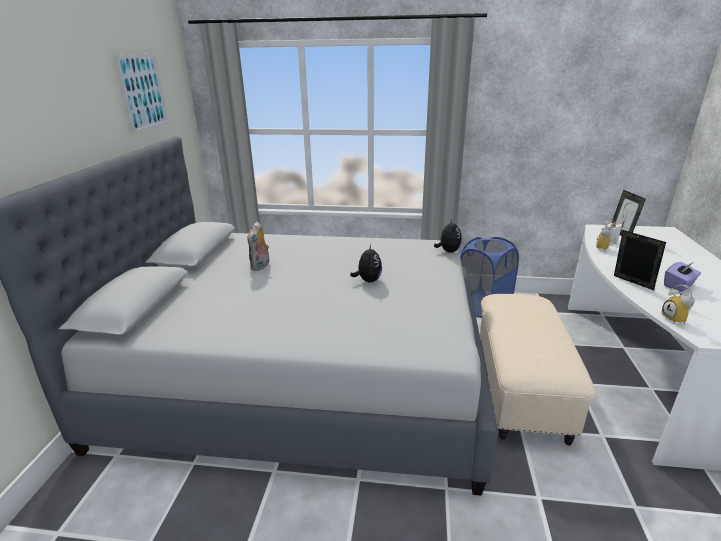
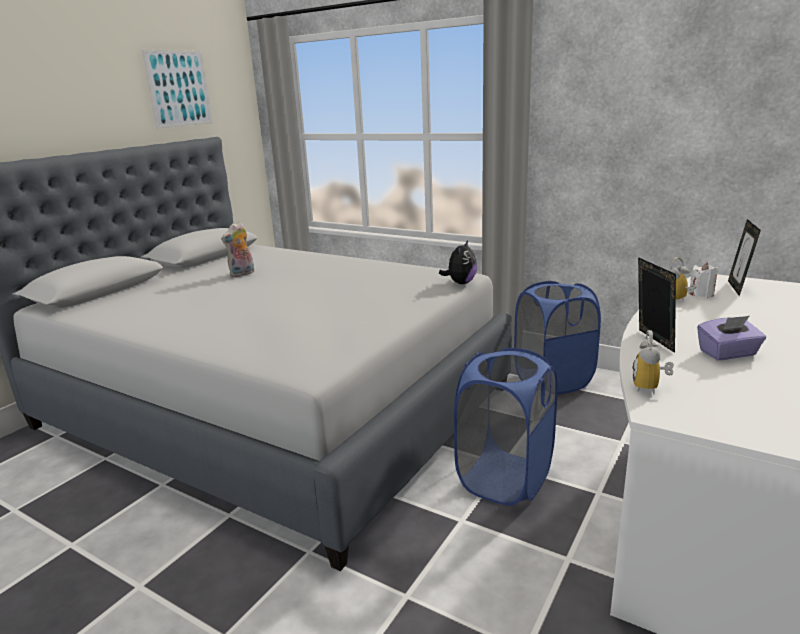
camera: 25 degrees right, 5 degrees down
plush toy [350,245,382,283] -> none
beige ottoman [480,294,597,446] -> blue laundry basket [454,348,558,506]

